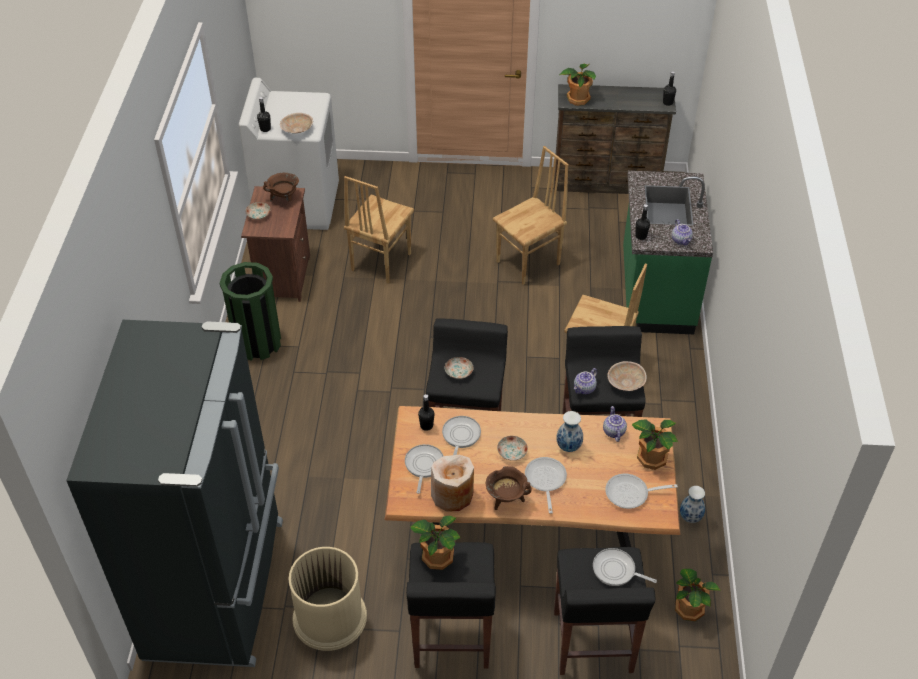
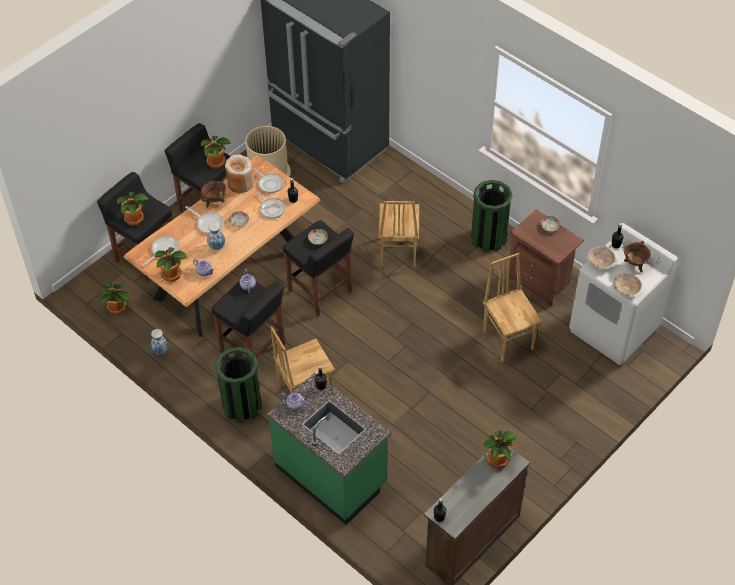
camera: 130 degrees right, 5 degrees up
brown cooking pot [263,172,299,202] -> brown cooking pot moved to [623,241,651,272]
brown chair [493,146,569,285] -> brown chair moved to [378,201,419,267]
frying pan [593,548,657,586] -> potted plant [117,192,148,226]
beige bowl [607,361,647,391] -> beige bowl moved to [614,273,642,296]
none -> green trash can [215,347,262,422]

